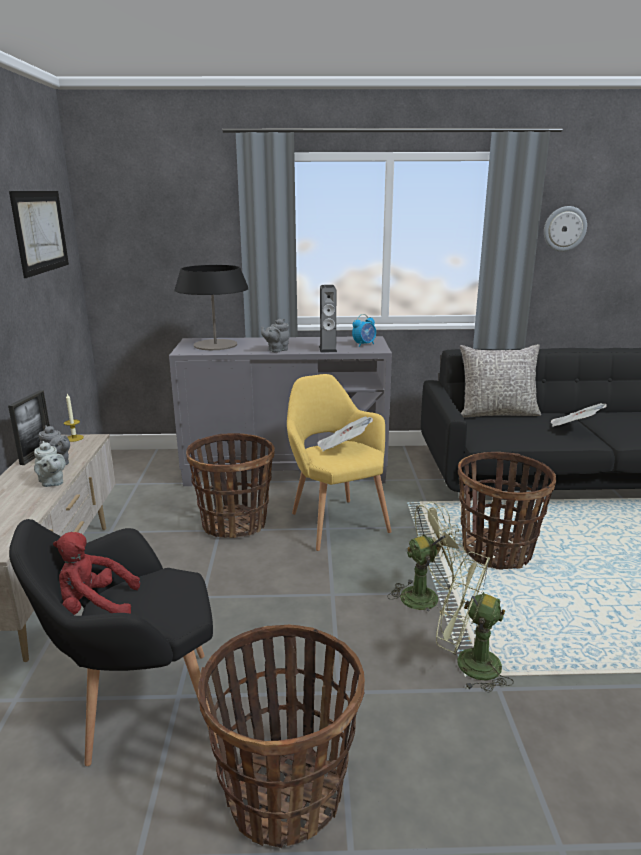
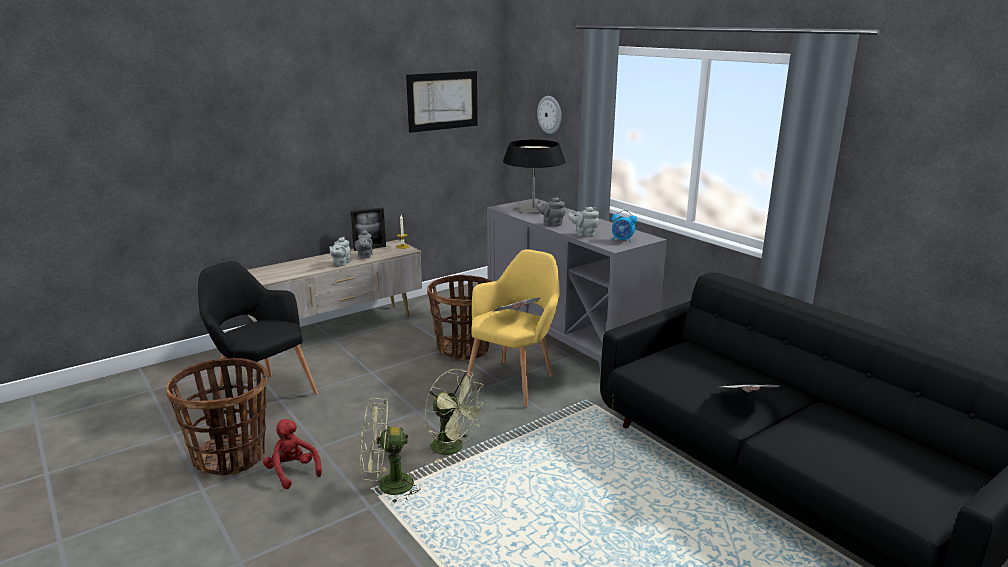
camera: 55 degrees right, 0 degrees up
red plush toy [53,532,140,615] -> red plush toy moved to [263,419,322,489]
speaker [319,285,337,353] -> grey teapot [568,207,599,237]
green fan [436,552,514,693] -> green fan turned 90 degrees counterclockwise [360,398,420,504]
basket [458,452,556,570] -> none
grey pillow [460,344,541,418] -> none
wall clock [544,206,587,251] -> wall clock moved to [537,96,562,134]

